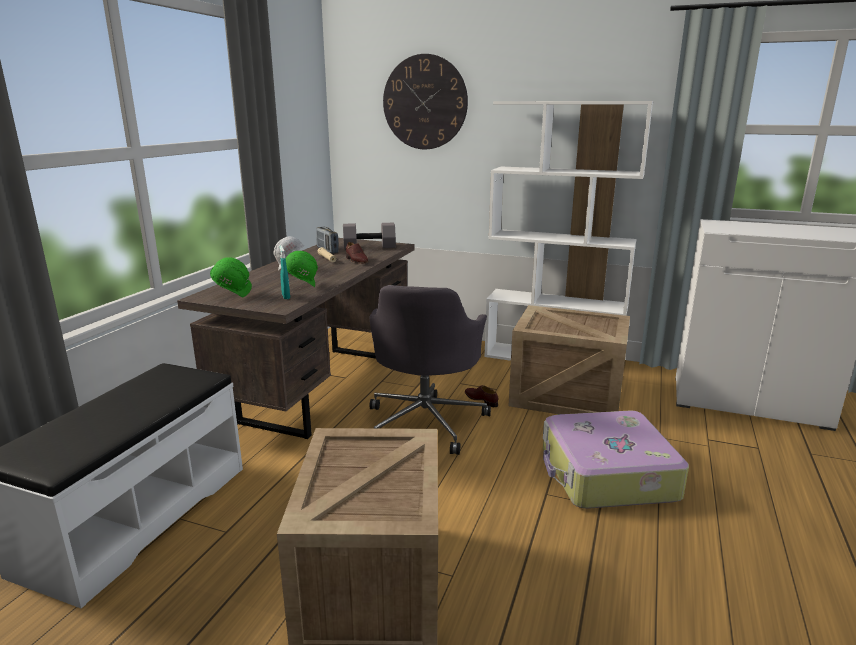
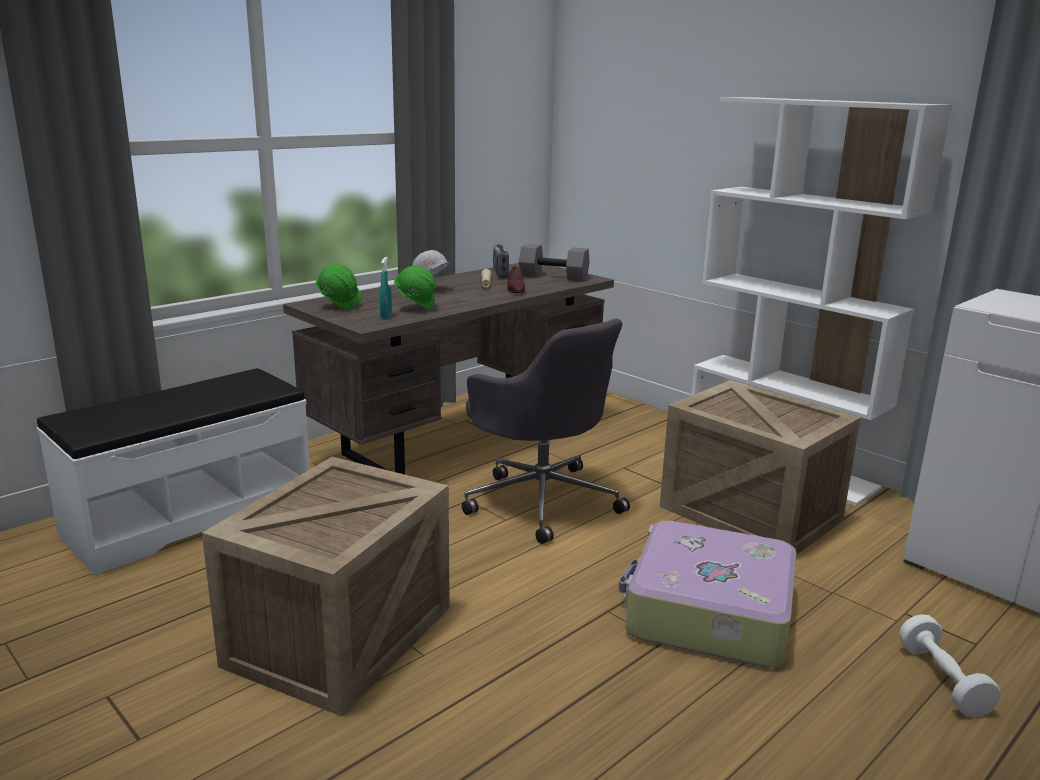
camera: 25 degrees right, 0 degrees up
grey office chair [369,285,491,455] -> grey office chair turned 75 degrees counterclockwise [462,318,630,544]
wall clock [383,54,468,149] -> none
brown shoe [465,385,499,407] -> none
none -> white dumbbell [899,614,1001,717]

